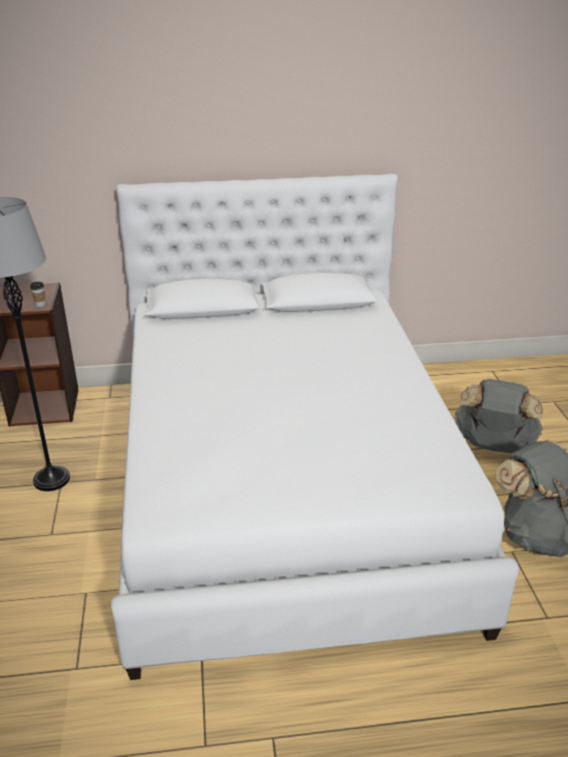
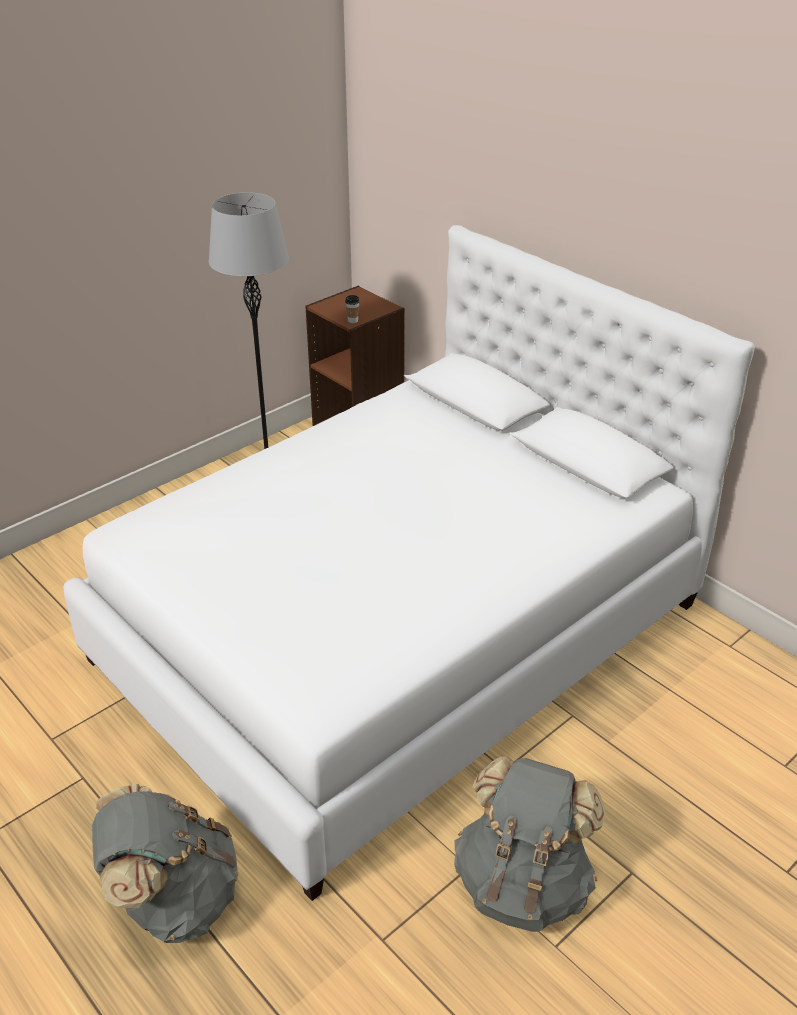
camera: 55 degrees right, 5 degrees up
grey backpack [454,379,543,453] -> grey backpack moved to [92,784,238,943]

